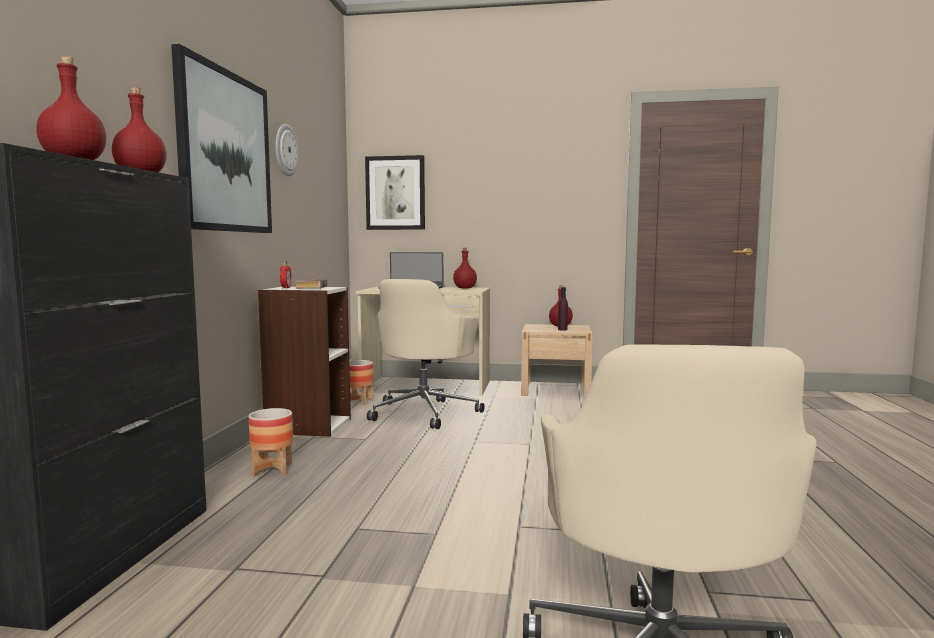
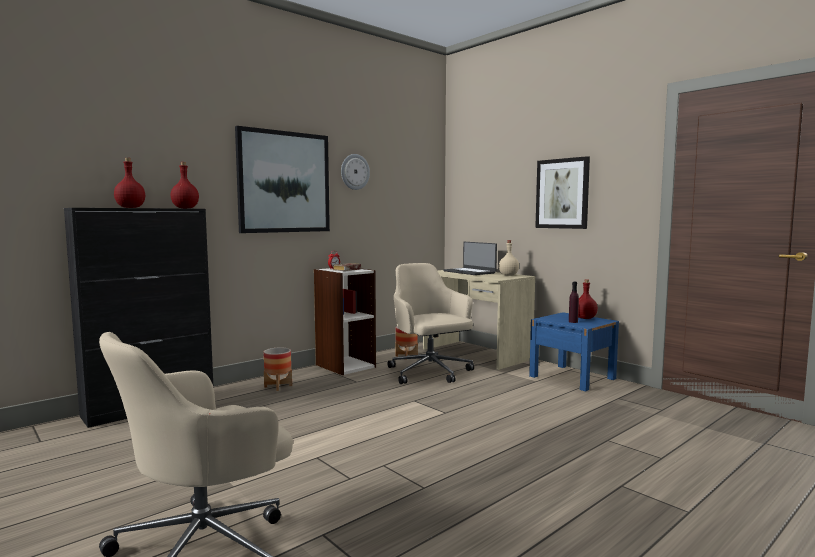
camera: 40 degrees right, 0 degrees up
picture [365,155,425,230] -> picture moved to [535,156,590,229]
beige office chair [367,279,484,429] -> beige office chair turned 90 degrees clockwise [388,263,474,384]
red bottle [453,248,477,289] -> beige bottle [499,240,519,276]
beige nightstand [521,324,593,398] -> blue nightstand [529,312,619,392]

